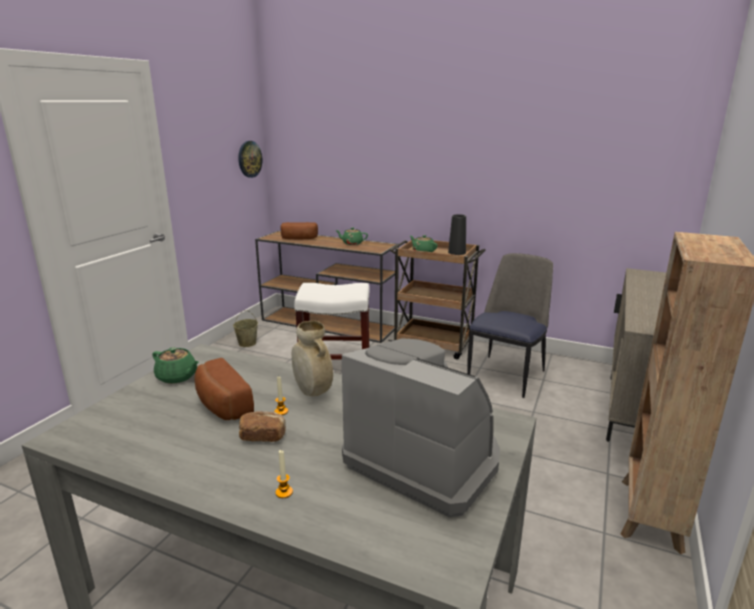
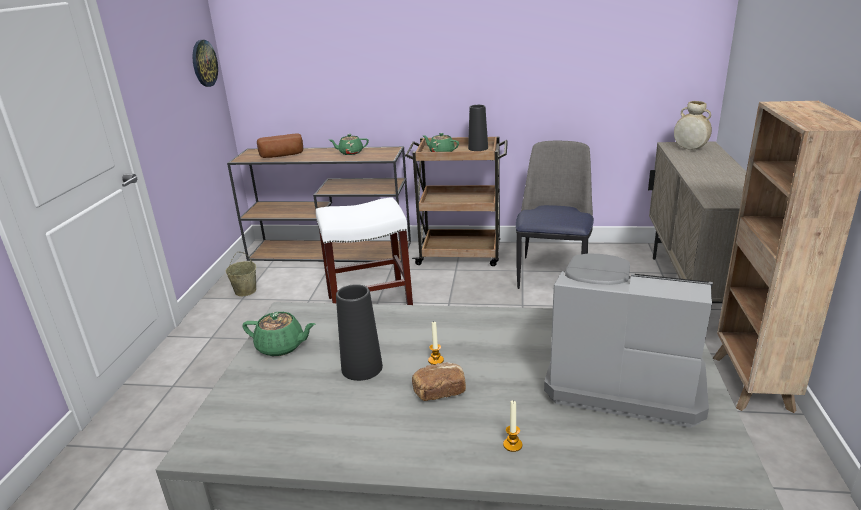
camera: 15 degrees left, 5 degrees up
bread [194,358,254,420] -> black vase [336,284,383,381]
beige vase [291,321,333,396] -> beige vase moved to [674,101,712,150]

